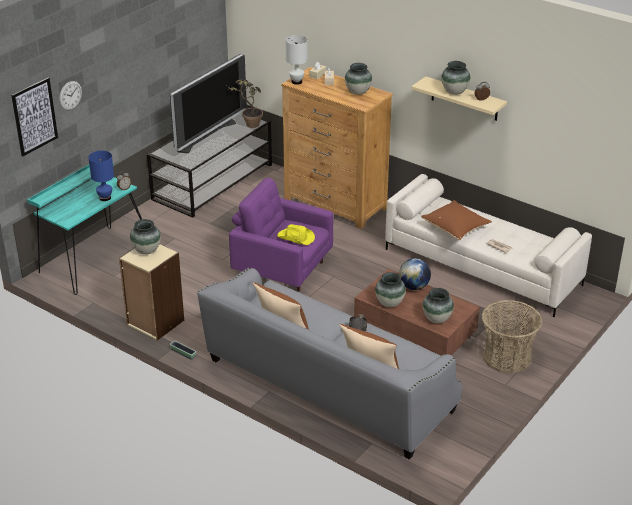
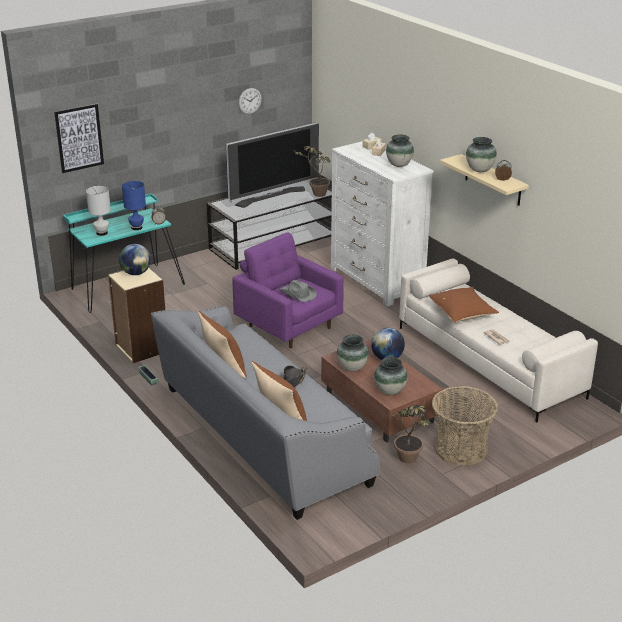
camera: 20 degrees right, 5 degrees down
wall clock [59,81,82,110] -> wall clock moved to [239,88,262,114]
vase [130,219,161,255] -> globe [119,244,151,275]
yellow hat [277,224,315,245] -> grey hat [280,280,317,302]
brown dresser [281,67,393,229] -> white dresser [331,141,434,307]
white table lamp [285,35,308,85] -> white table lamp moved to [86,186,111,236]
none -> potted plant [392,405,431,463]

